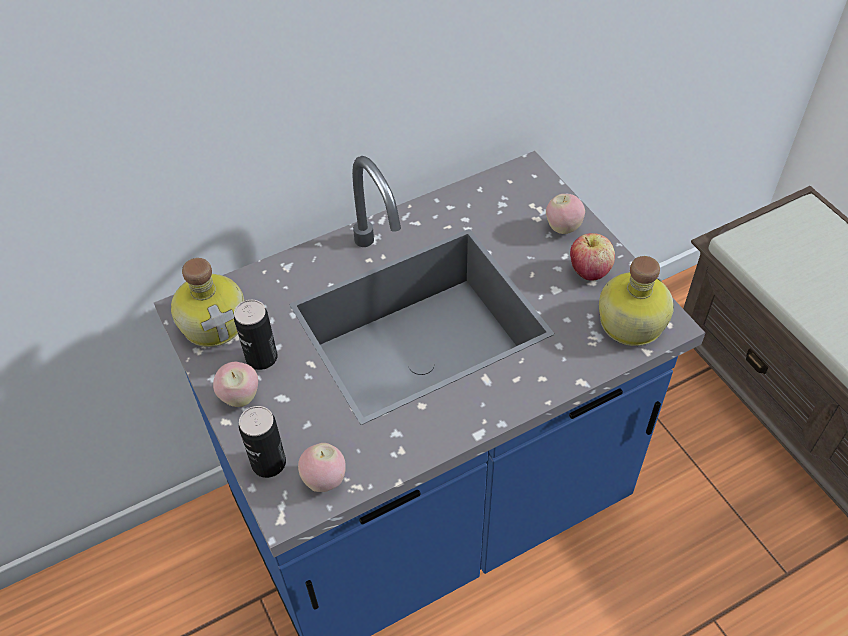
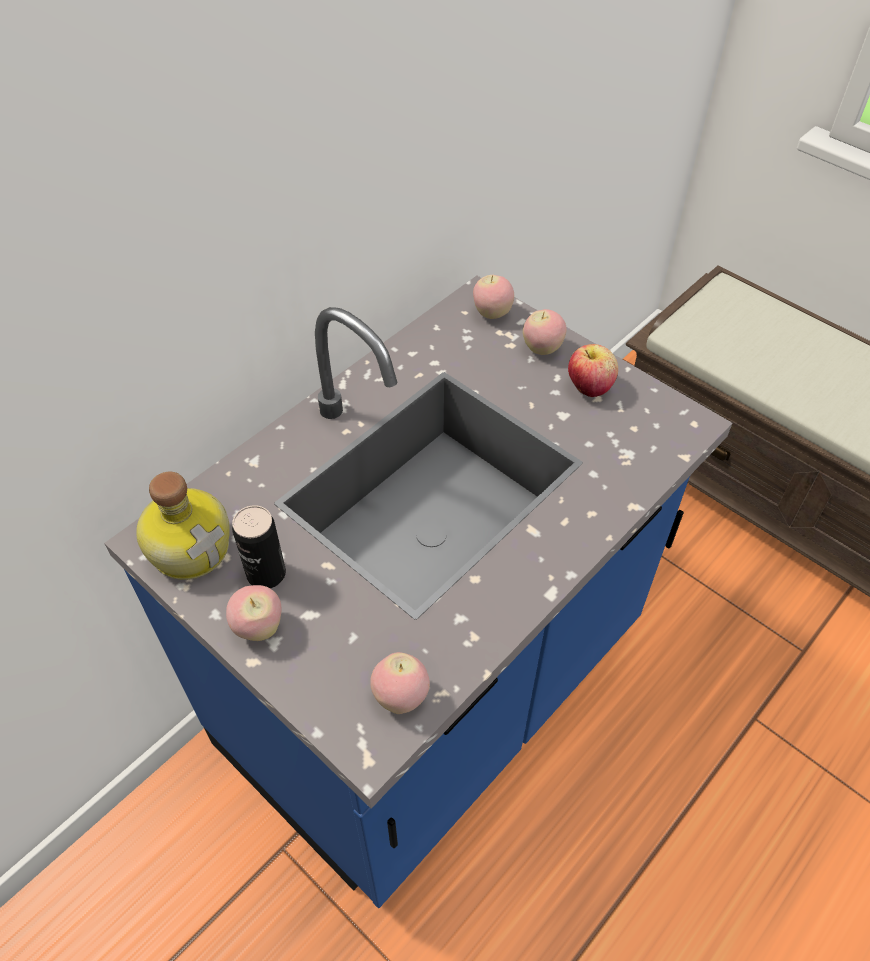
camera: 20 degrees left, 0 degrees up
can [239,406,286,478] -> none
bottle [599,256,674,346] -> none
none -> apple [473,275,514,319]

